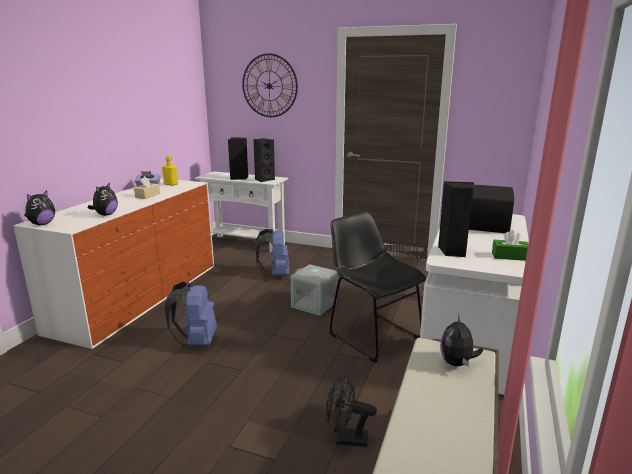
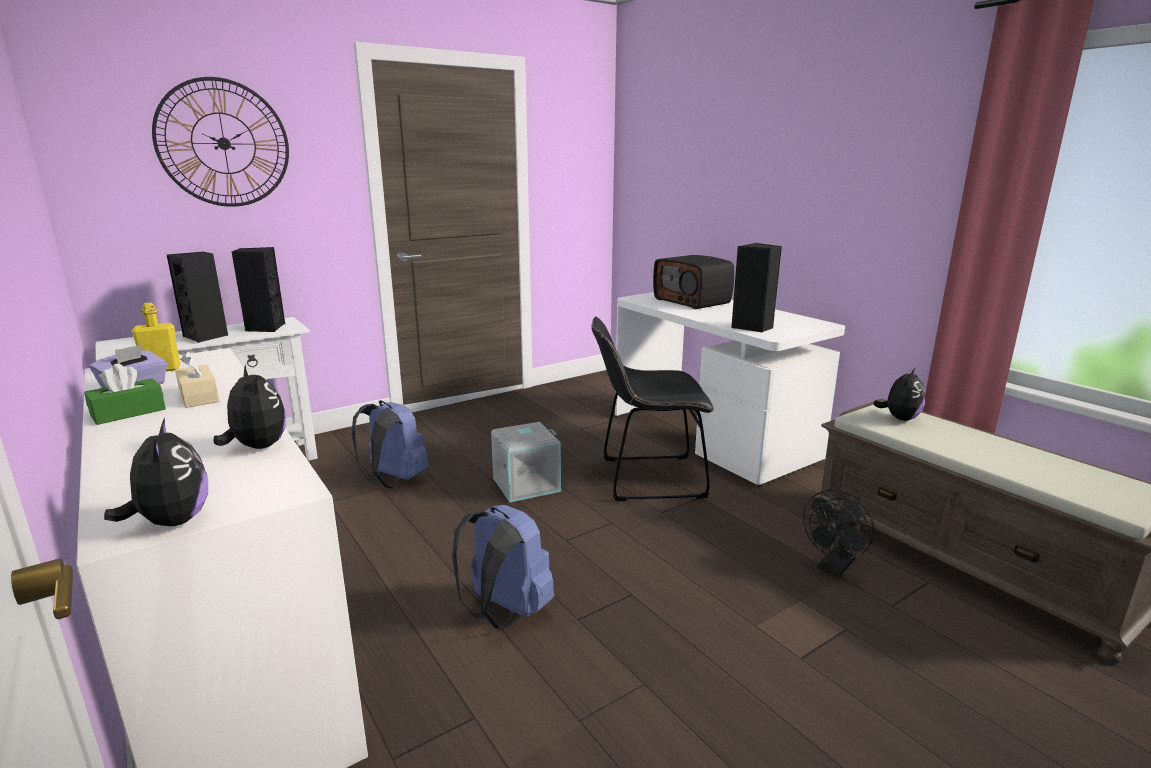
camera: 55 degrees left, 0 degrees up
plush toy [440,314,483,367] -> plush toy turned 105 degrees counterclockwise [873,367,925,421]
green tissue box [492,230,528,261] -> green tissue box moved to [84,363,166,425]

